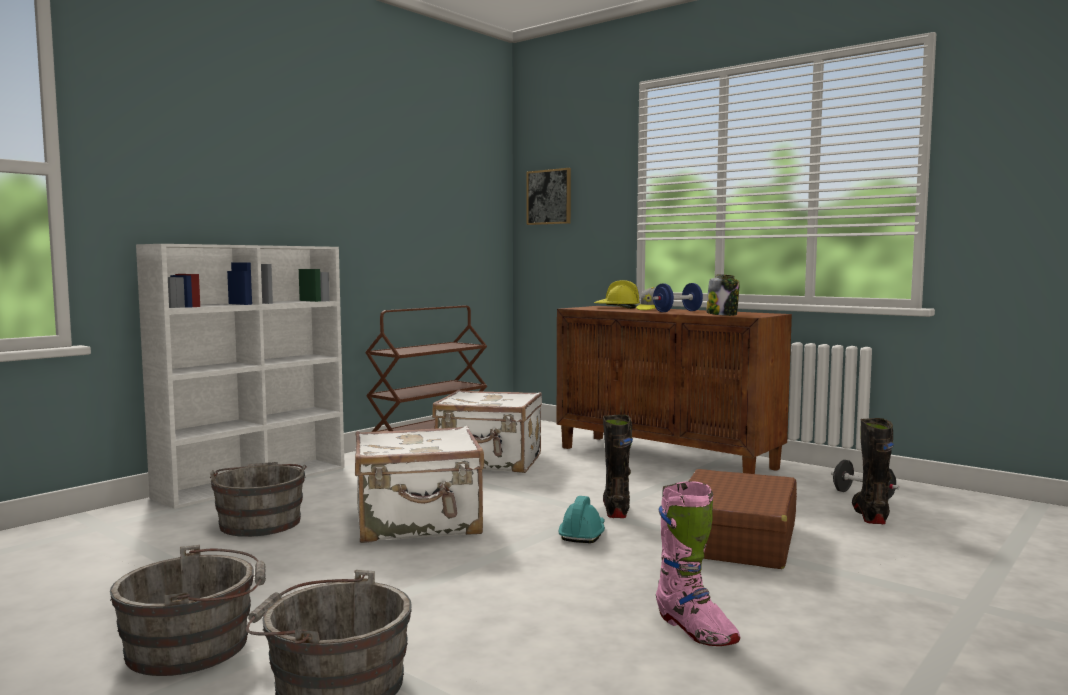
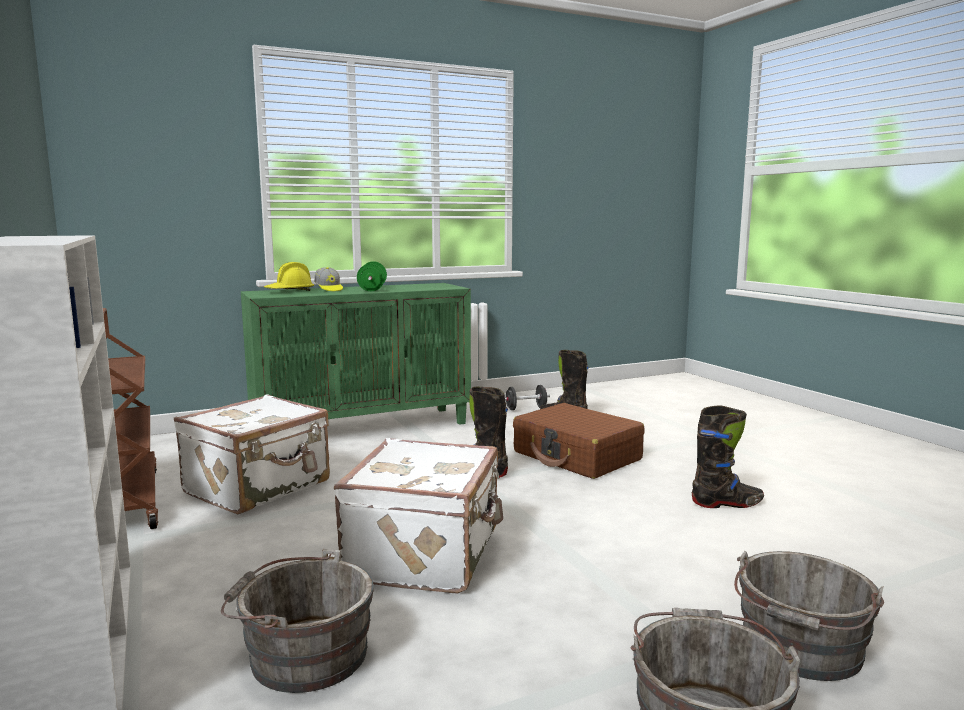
camera: 65 degrees left, 5 degrees up
picture [527,168,571,225] -> none
brown cabinet [557,306,792,474] -> green cabinet [241,283,471,425]
turquoise hard hat [559,496,605,543] -> none
blue dumbbell [653,283,703,312] -> green dumbbell [357,261,387,291]
pink boot [656,481,741,646] -> black boot [692,405,764,508]
jar [706,274,739,316] -> none

